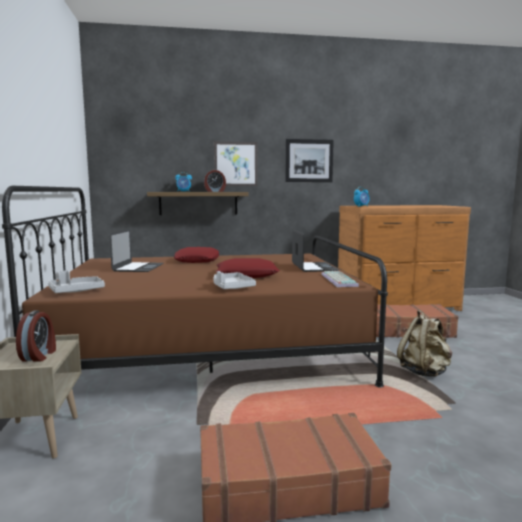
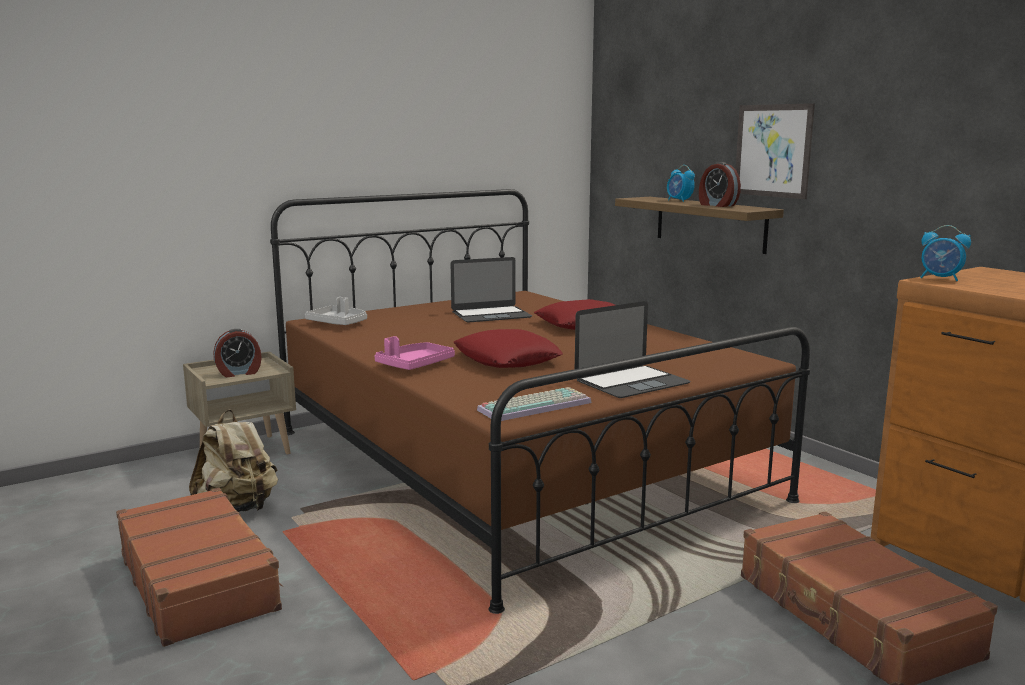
camera: 65 degrees right, 5 degrees up
grey tray [213,271,256,289] -> pink tray [375,336,455,370]
picture [286,139,334,182] -> none
beige backpack [397,310,453,377] -> beige backpack moved to [189,410,278,512]

